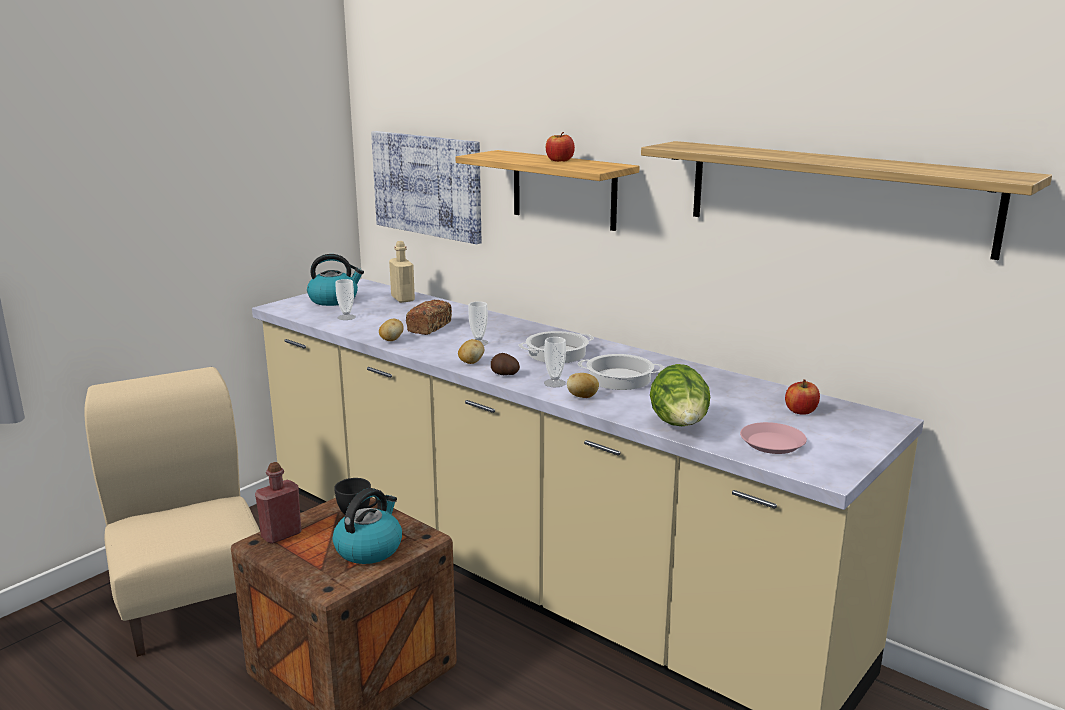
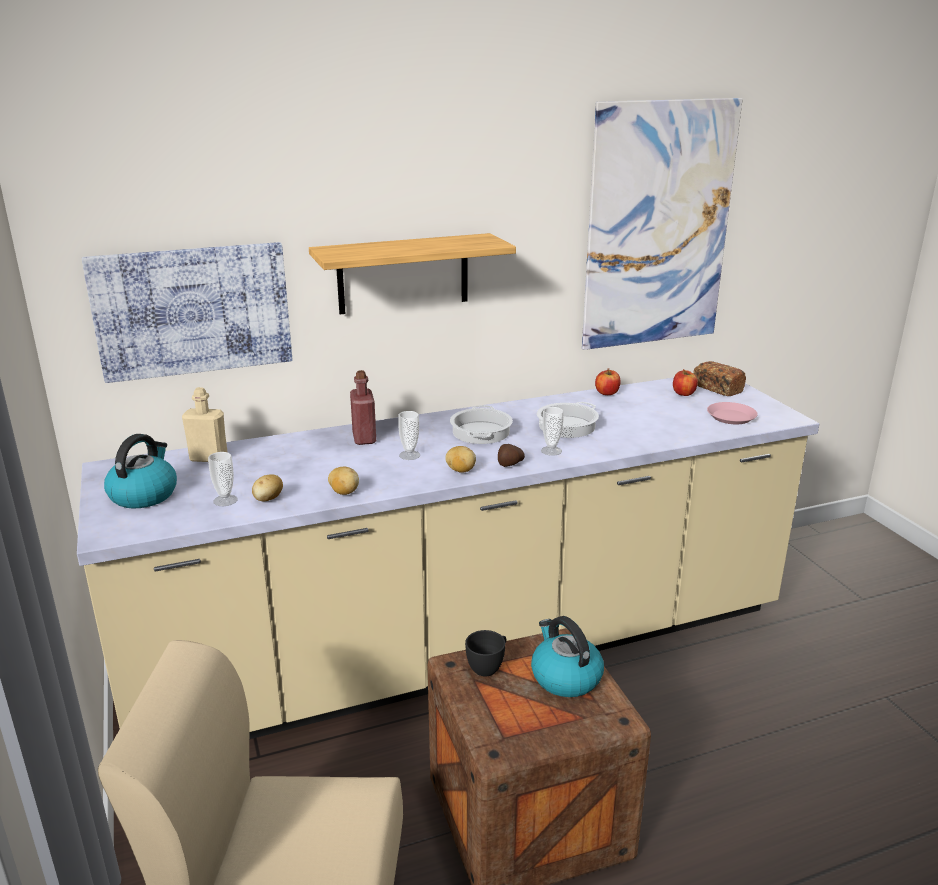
camera: 60 degrees left, 5 degrees up
red bottle [255,462,302,544] -> red bottle moved to [350,370,376,445]
bread [406,300,452,335] -> bread moved to [693,361,746,396]
apple [546,132,575,162] -> apple moved to [595,368,621,395]
potato [567,373,599,398] -> potato moved to [252,474,283,501]
shelf [641,141,1052,260] -> picture [582,98,743,350]
lettuce [650,364,710,426] -> none

